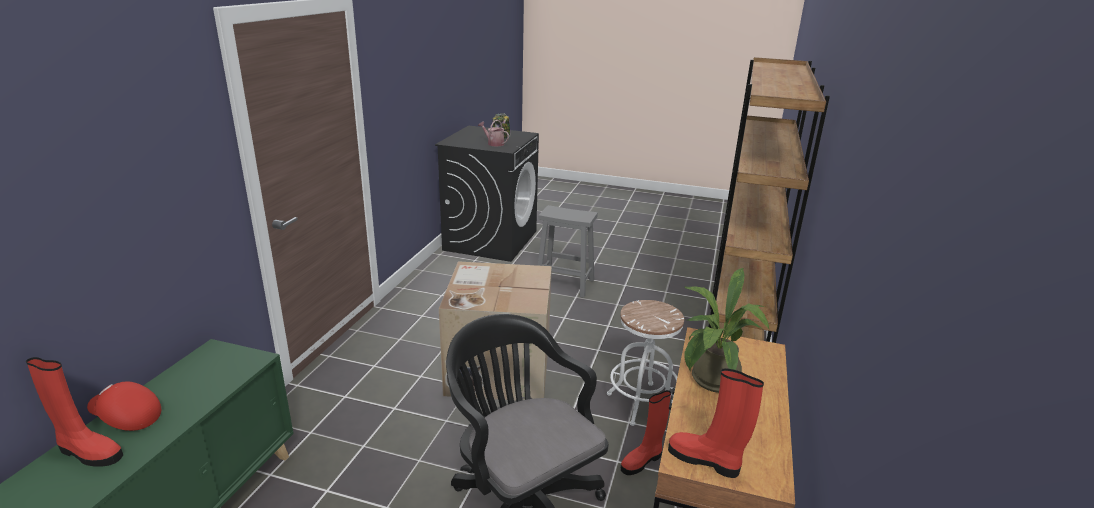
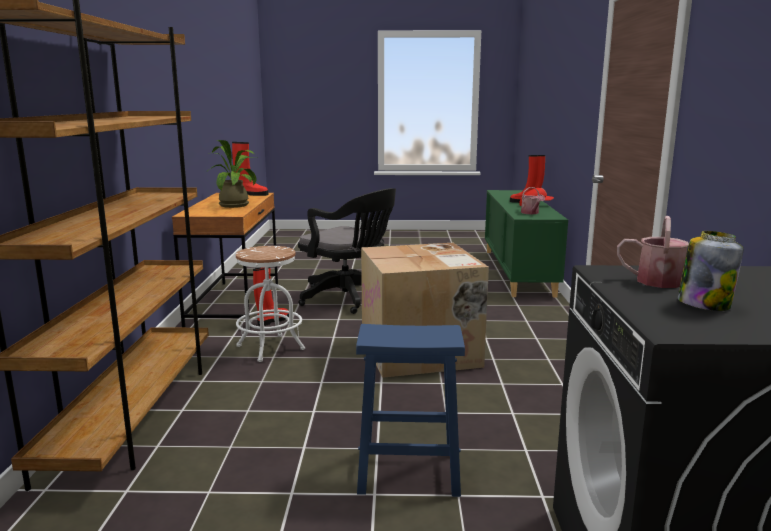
camera: 165 degrees right, 10 degrees down
grey stool [537,205,598,298] -> blue stool [356,324,465,497]
none -> watering can [521,187,545,214]

